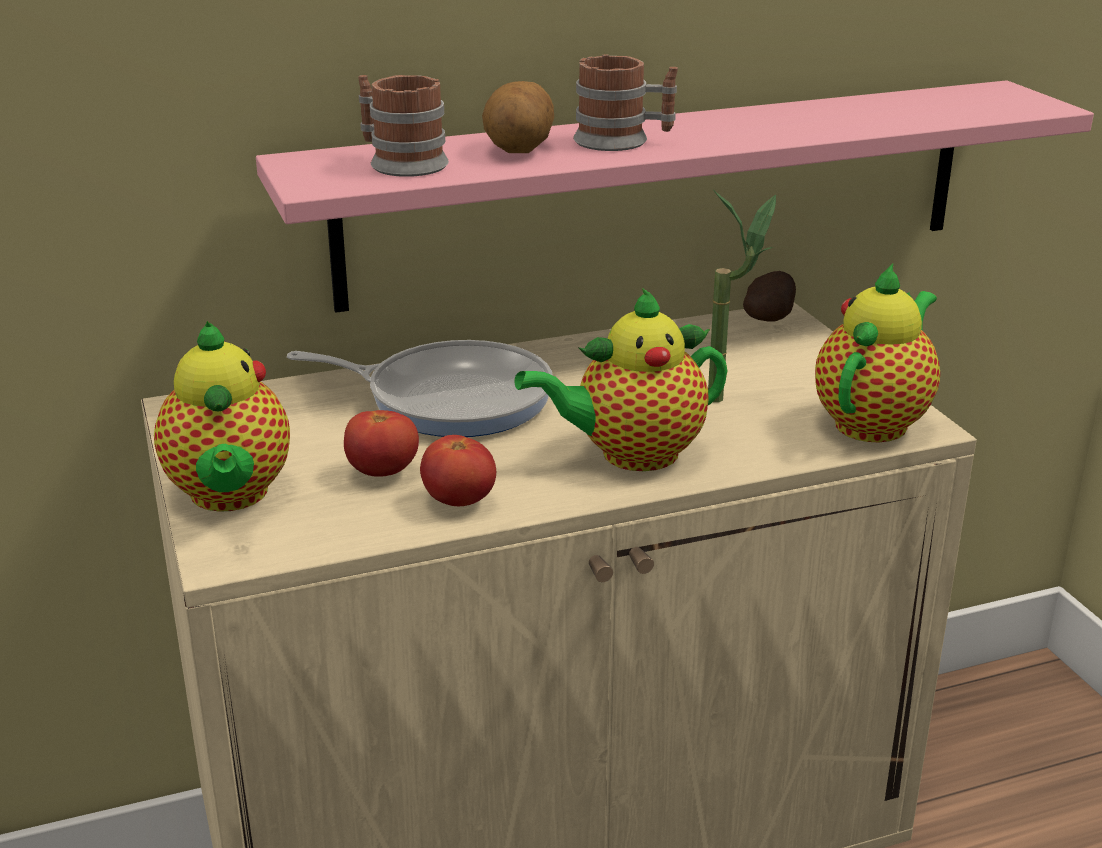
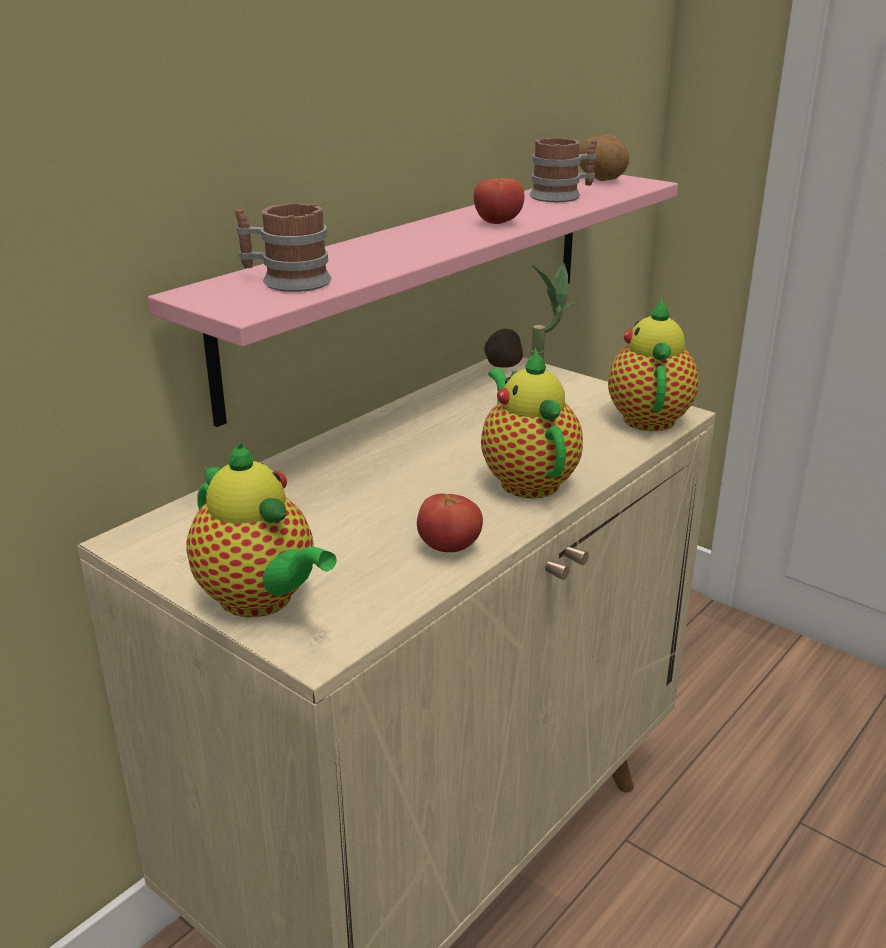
camera: 30 degrees left, 0 degrees up
frying pan [287,340,552,437] -> none
tomato [344,410,419,477] -> tomato moved to [474,178,524,224]
potato [482,81,554,153] -> potato moved to [579,135,629,181]
teapot [514,288,727,471] -> teapot turned 120 degrees clockwise [481,348,583,498]
mug [573,54,678,151] -> mug moved to [529,138,597,202]

